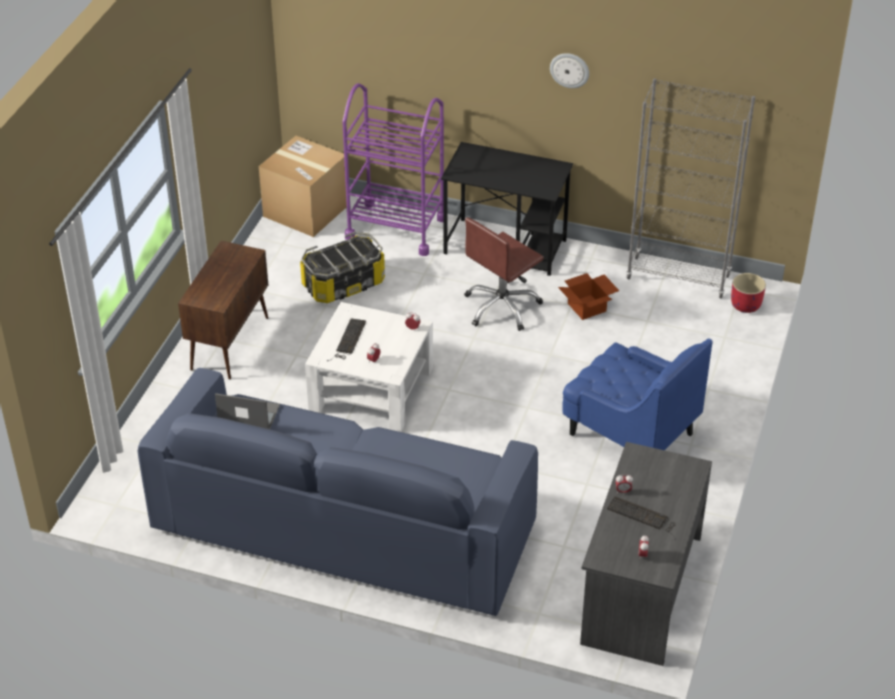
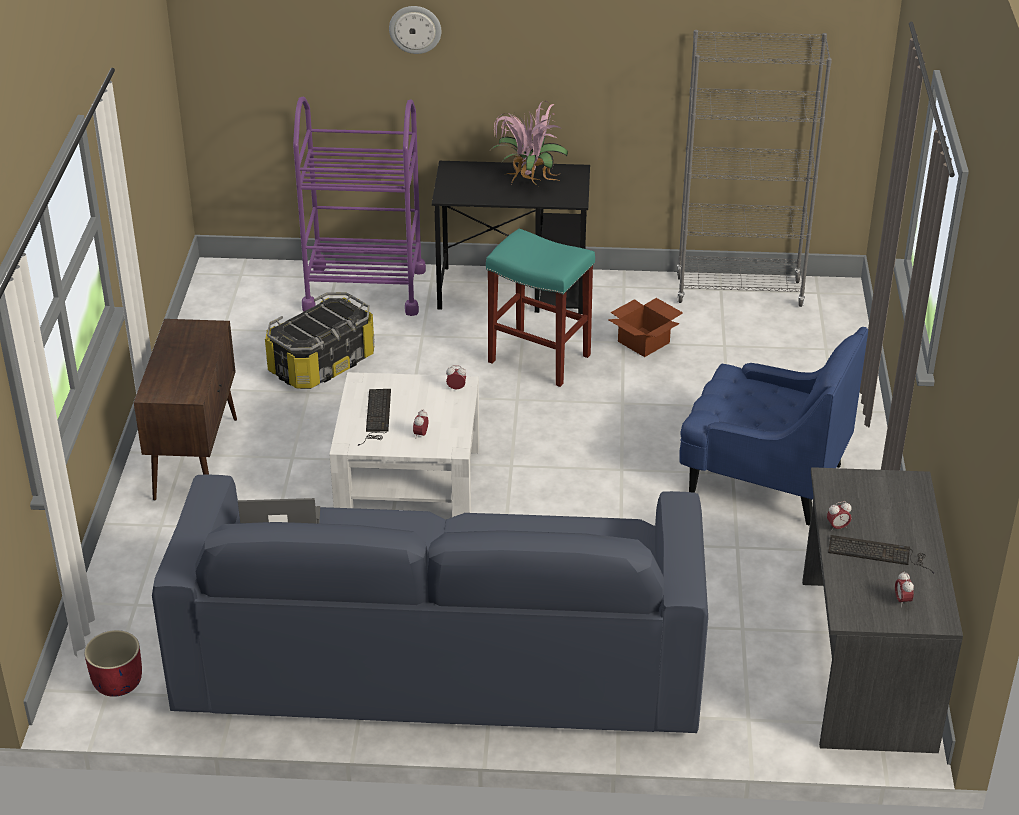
camera: 15 degrees left, 5 degrees down
cardboard box [259,135,347,237] -> none
brown office chair [464,217,544,331] -> turquoise stool [486,228,595,387]
wall clock [550,53,589,88] -> wall clock moved to [389,6,441,54]
red planter [731,273,766,313] -> red planter moved to [84,630,142,697]
none -> potted plant [491,101,568,186]

